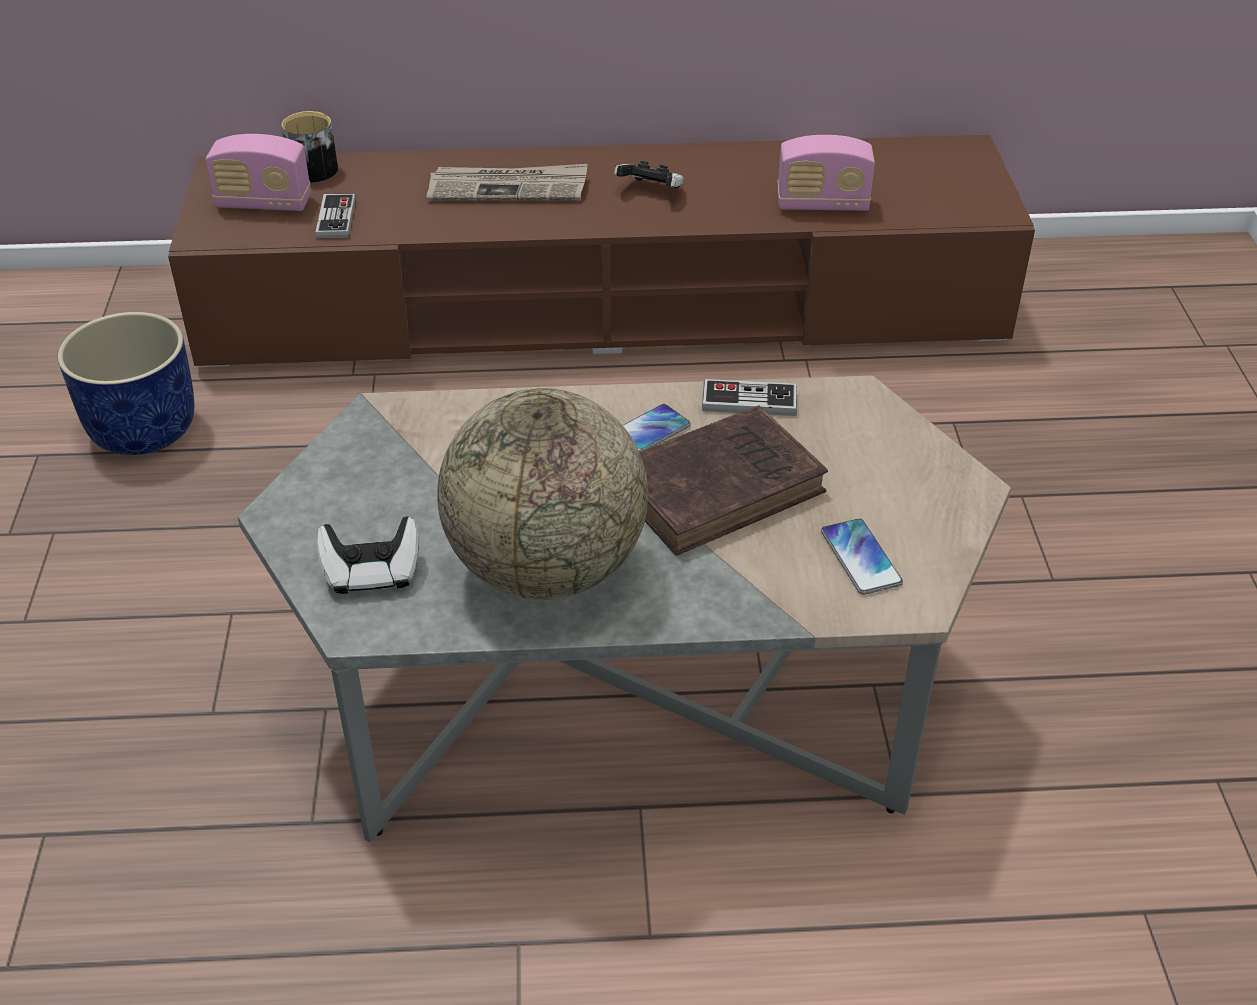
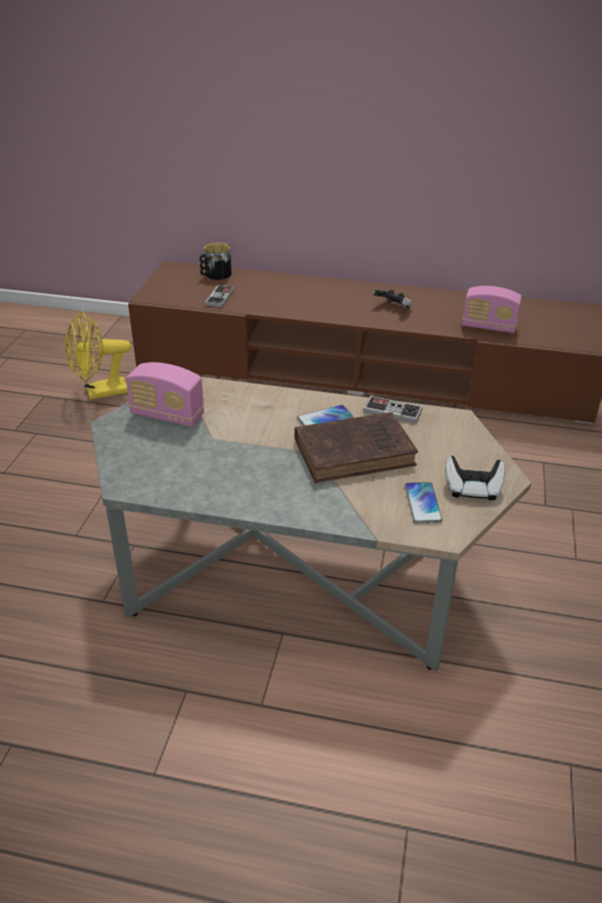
camera: 15 degrees right, 5 degrees down
blue planter [57,312,194,455] -> yellow fan [65,311,131,400]
radio [205,134,311,211] -> radio moved to [126,362,204,427]
game controller [316,517,419,594] -> game controller moved to [445,456,506,500]
newspaper [427,164,588,201] -> none
globe [437,388,648,600] -> none

